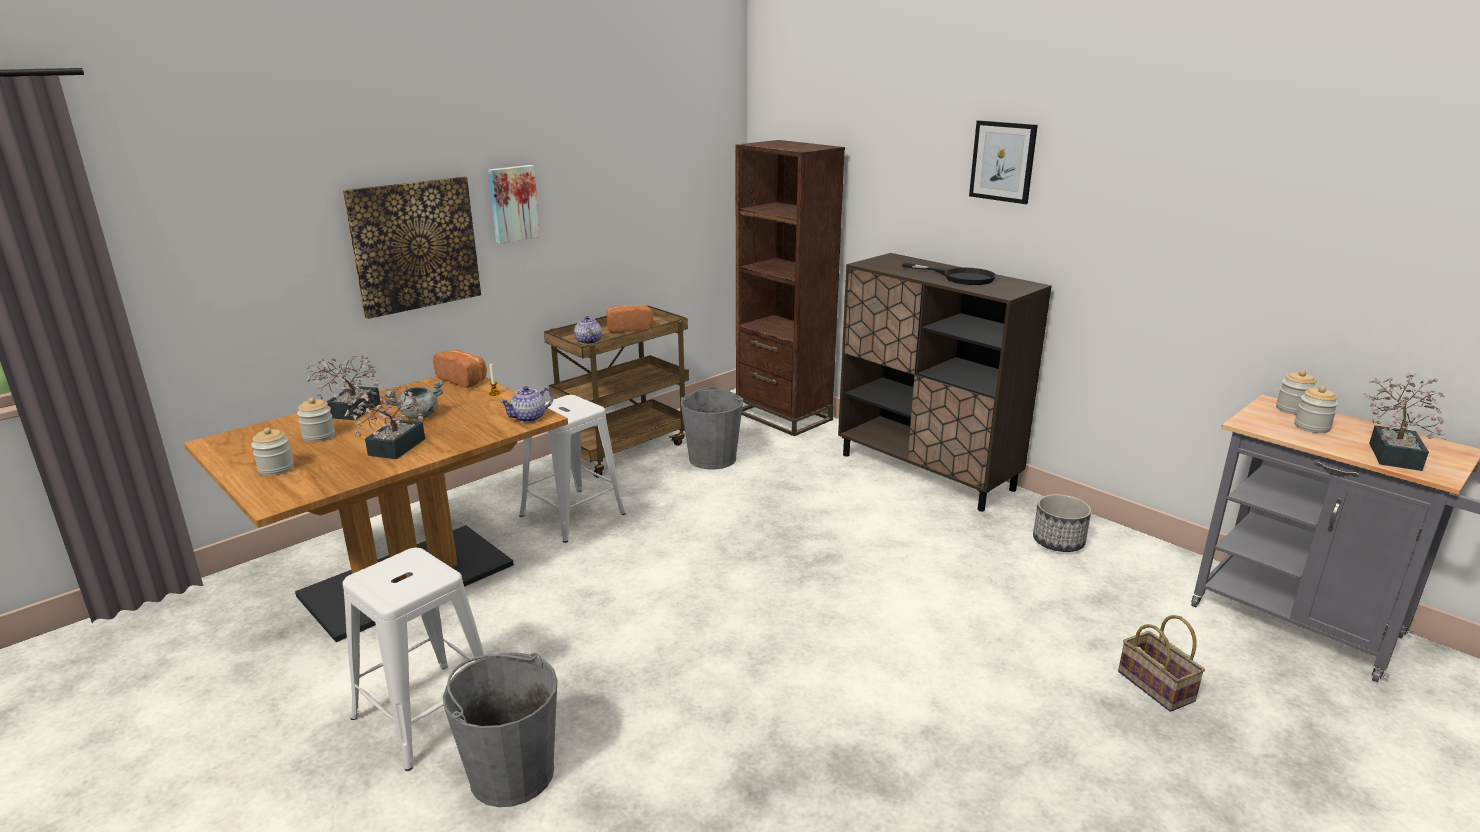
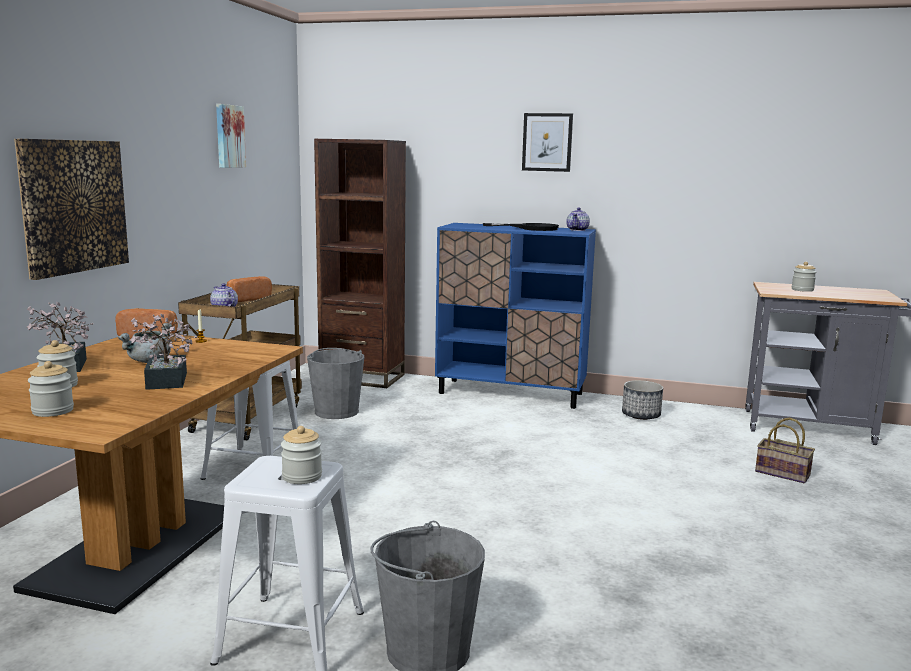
camera: 30 degrees left, 10 degrees down
picture [488,165,541,244] -> picture moved to [216,104,246,168]
teapot [499,386,553,423] -> teapot moved to [566,208,590,231]
brown cabinet [838,253,1052,512] -> blue cabinet [435,223,596,409]
jar [1276,370,1318,415] -> jar moved to [281,426,322,484]
potted plant [1364,373,1446,471] -> none

